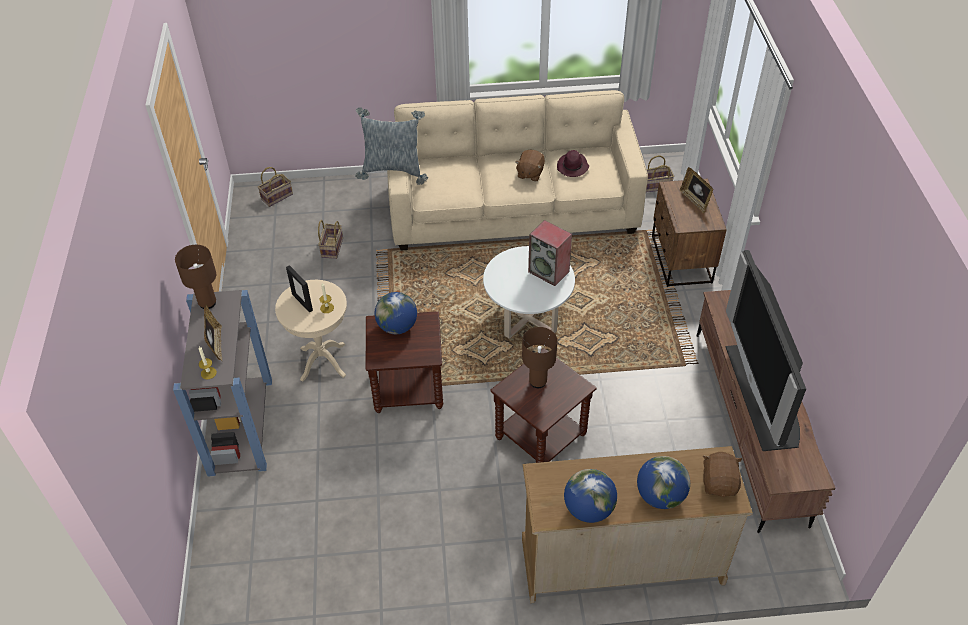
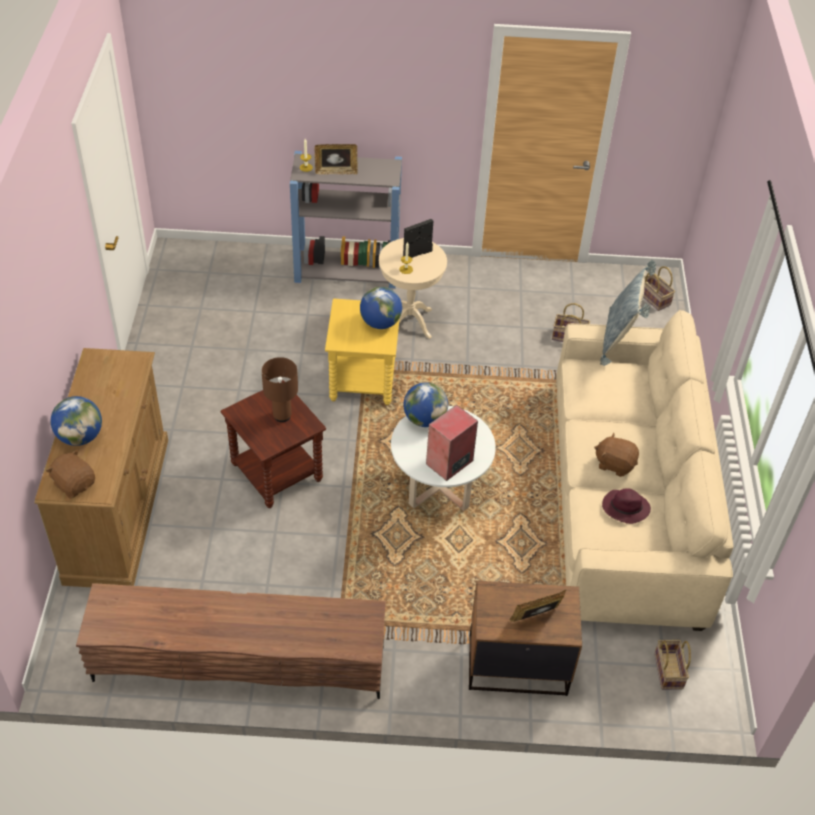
camera: 95 degrees right, 0 degrees up
brown table lamp [175,245,216,309] -> none
brown side table [366,311,443,413] -> yellow side table [325,299,400,405]
globe [564,469,617,523] -> globe moved to [403,382,448,427]
brown plush toy [703,452,742,497] -> brown plush toy turned 150 degrees counterclockwise [46,449,95,498]
television [726,250,806,451] -> none

